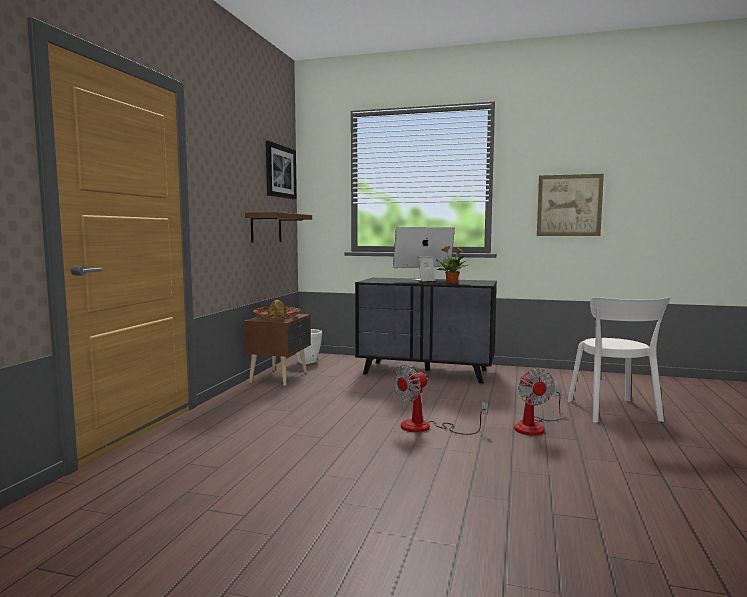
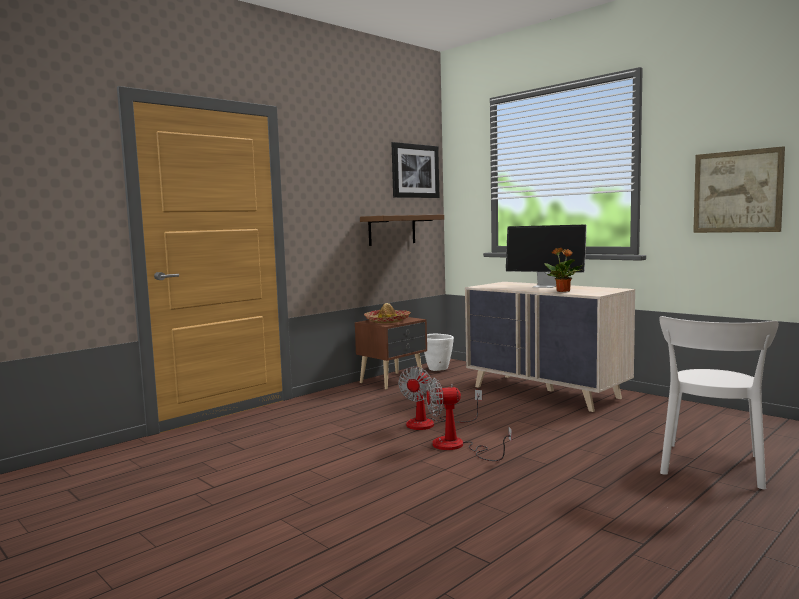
camera: 30 degrees right, 0 degrees up
black dresser [355,278,497,383] -> beige dresser [465,282,635,412]
monitor [393,227,455,281] -> monitor turned 150 degrees counterclockwise [506,225,587,288]
fan [514,368,561,435] -> fan moved to [398,366,482,430]

